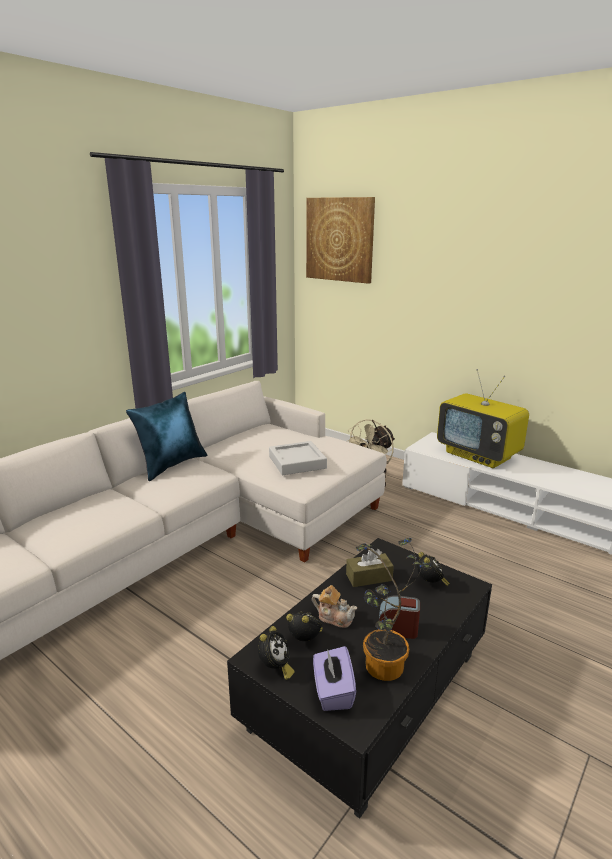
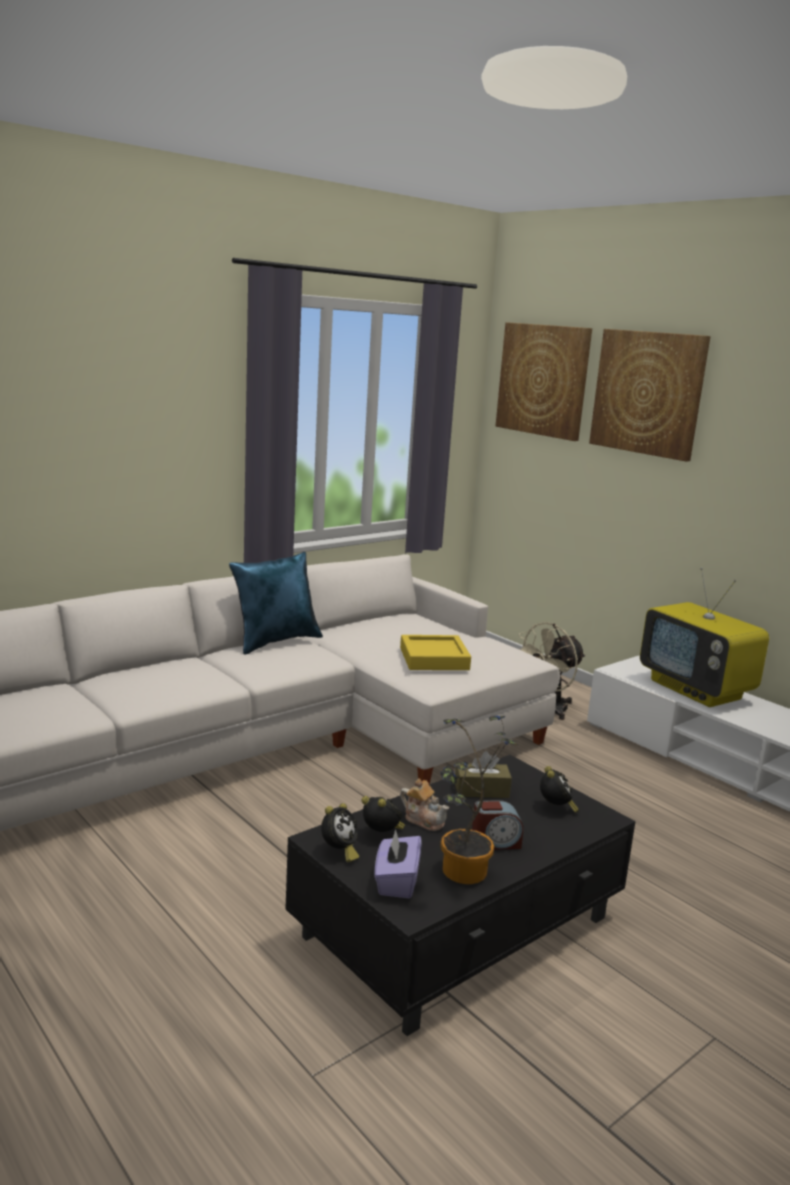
camera: 10 degrees right, 5 degrees down
grey tray [269,441,327,475] -> yellow tray [400,635,471,670]
alarm clock [379,595,420,639] -> alarm clock turned 150 degrees clockwise [472,800,523,850]
none -> picture [589,329,711,462]

